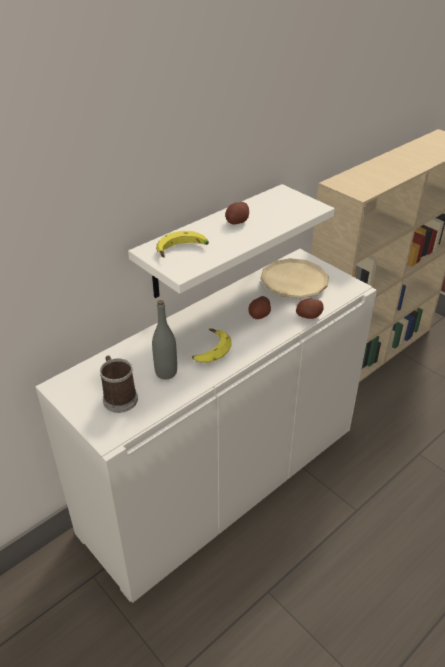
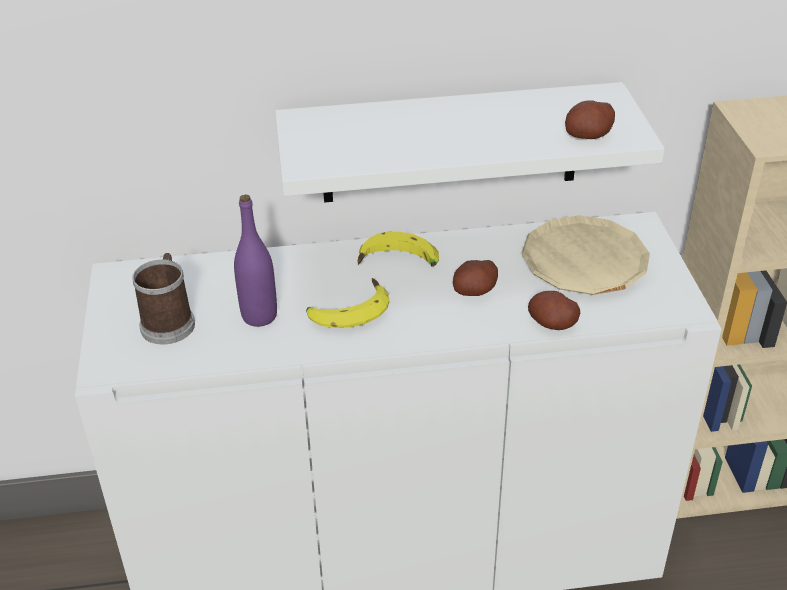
camera: 35 degrees right, 0 degrees up
grey bottle [152,300,177,379] -> purple bottle [234,195,277,327]
banana [156,231,209,258] -> banana moved to [358,232,439,267]
potato [225,202,249,224] -> potato moved to [565,100,615,139]

